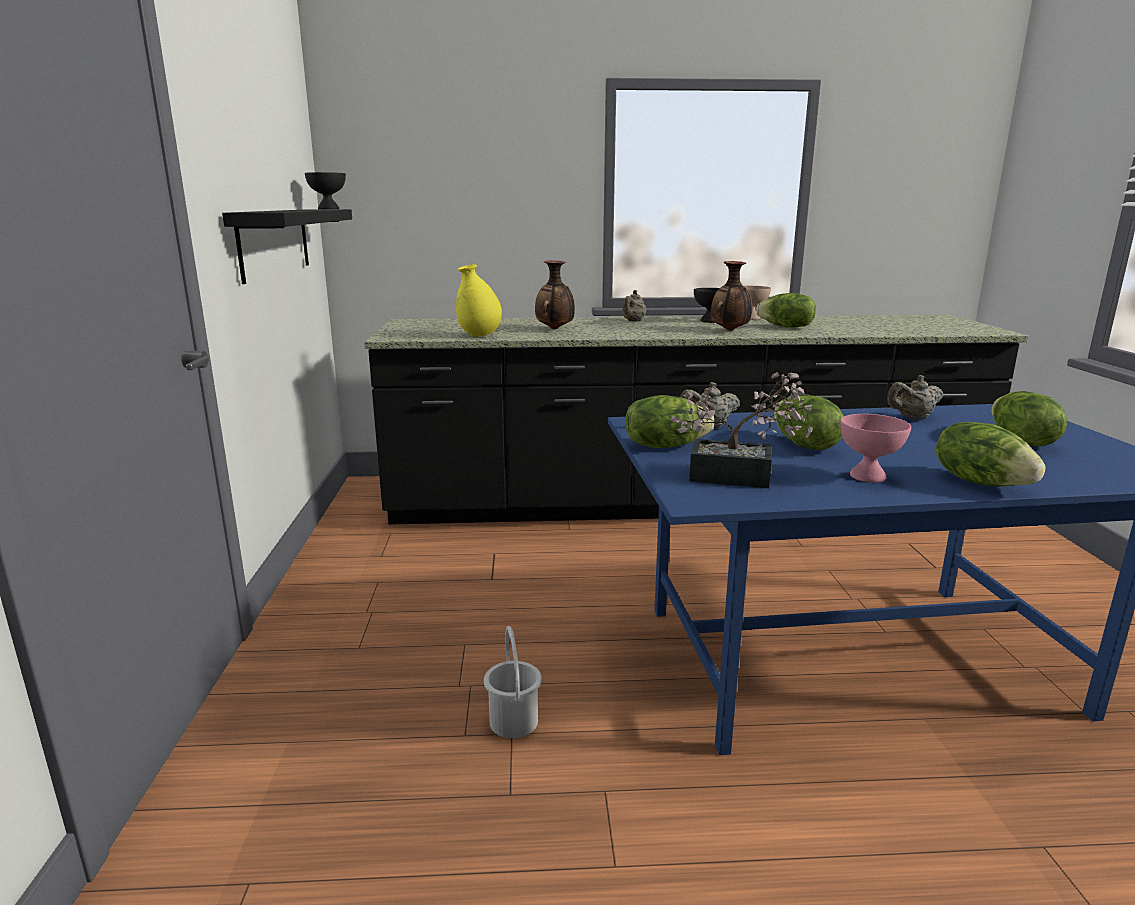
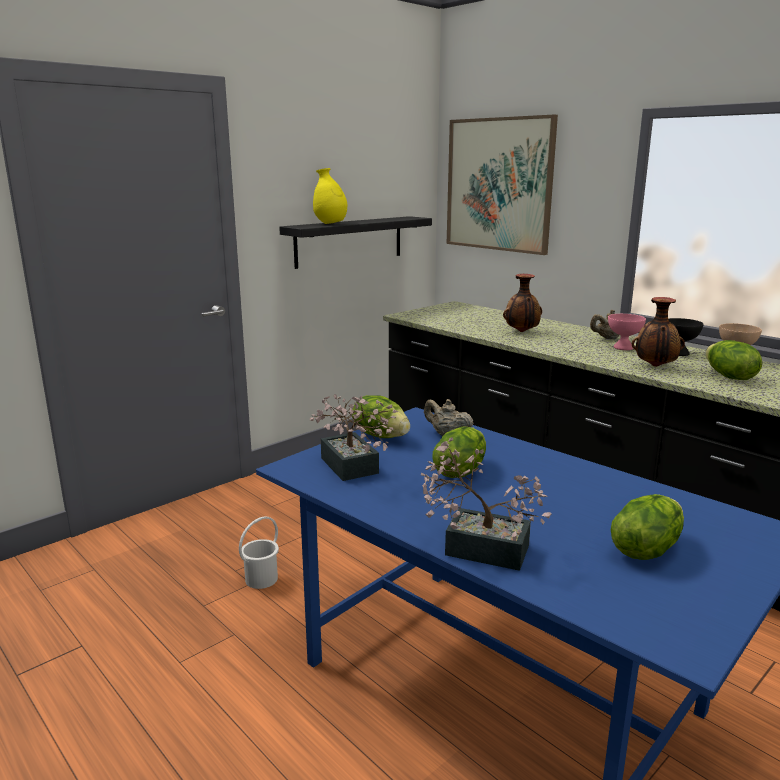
camera: 50 degrees right, 0 degrees up
black bowl [305,172,346,209] -> none
yellow vase [456,264,502,337] -> yellow vase moved to [313,168,347,224]
pink bowl [840,414,911,483] -> pink bowl moved to [608,314,646,350]
beige teapot [887,375,943,420] -> none
lettuce [936,422,1046,487] -> potted plant [421,437,552,571]
none -> picture [447,115,558,255]

